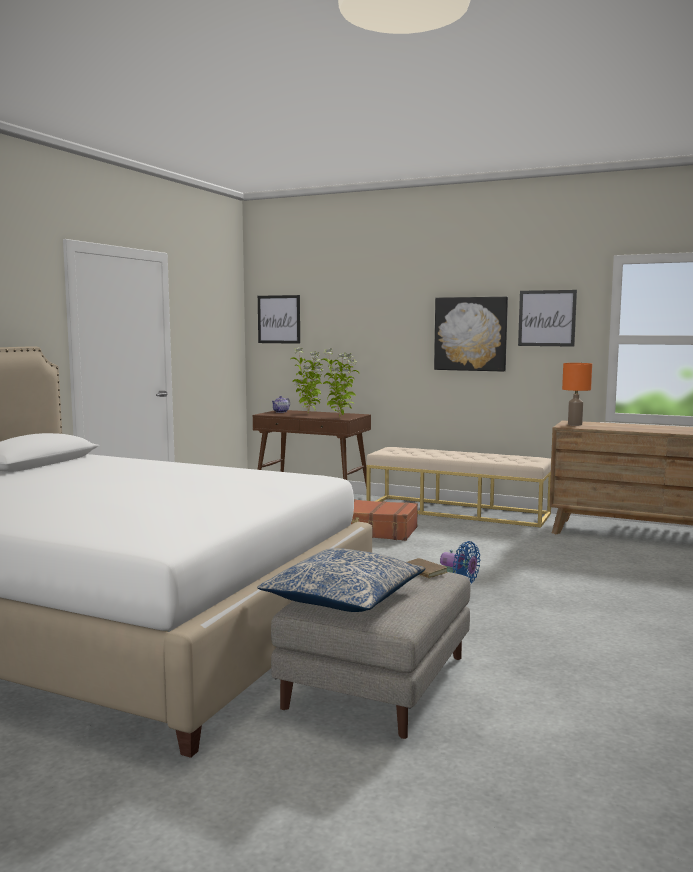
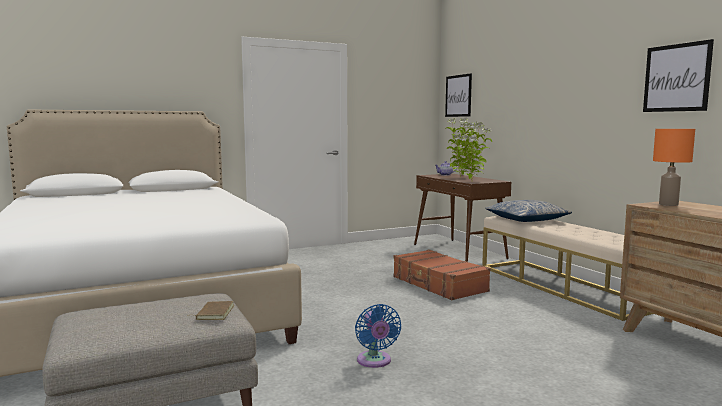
camera: 40 degrees right, 0 degrees up
pillow [257,548,425,612] -> pillow moved to [485,200,572,222]
picture [434,297,508,372] -> none

